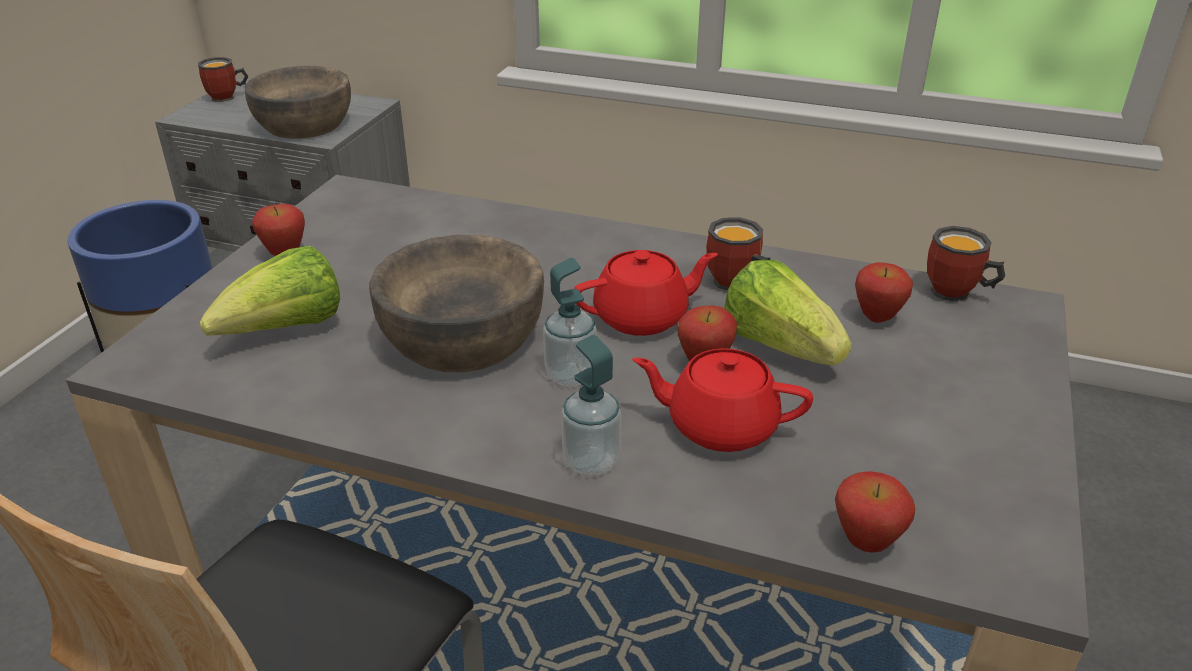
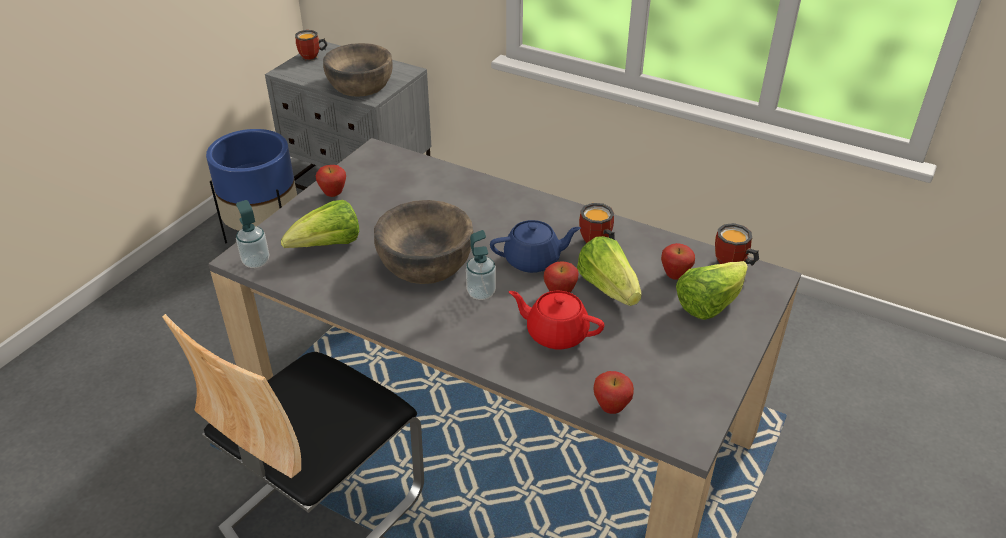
camera: 10 degrees right, 5 degrees up
soap dispenser [562,335,621,476] -> soap dispenser moved to [236,200,269,268]
red teapot [573,250,718,336] -> blue teapot [490,220,581,273]
none -> lettuce [676,261,748,320]

